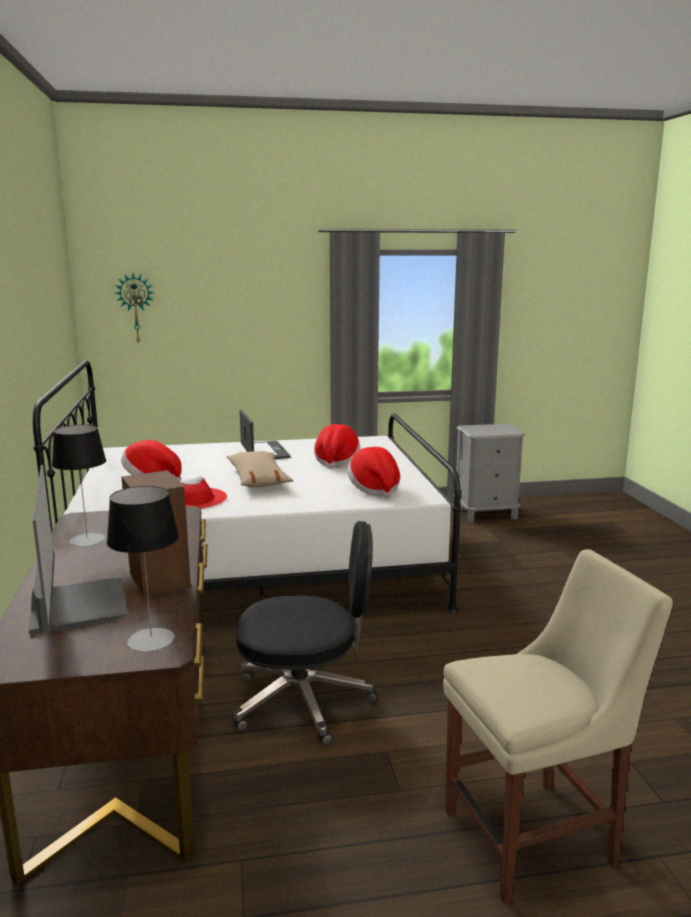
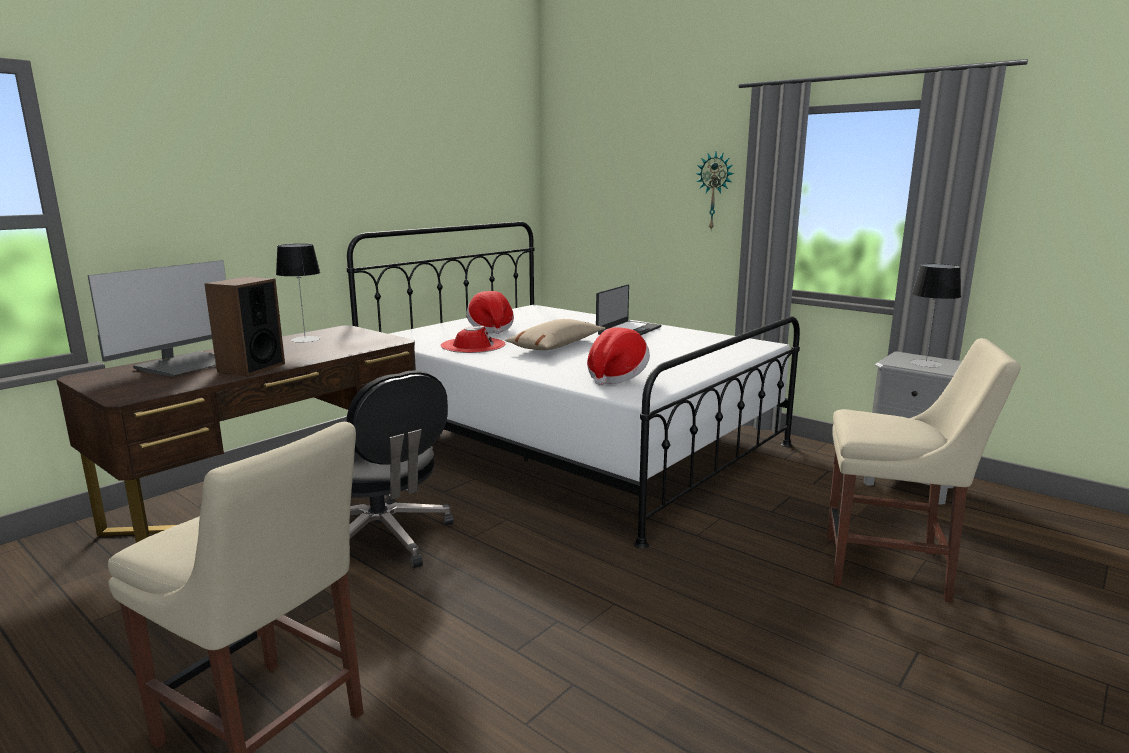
camera: 50 degrees right, 0 degrees up
table lamp [106,486,179,651] -> table lamp moved to [910,264,961,368]
wall clock [115,273,155,345] -> wall clock moved to [695,151,734,230]
hat [314,424,360,469] -> none
none -> beige chair [827,338,1021,603]

